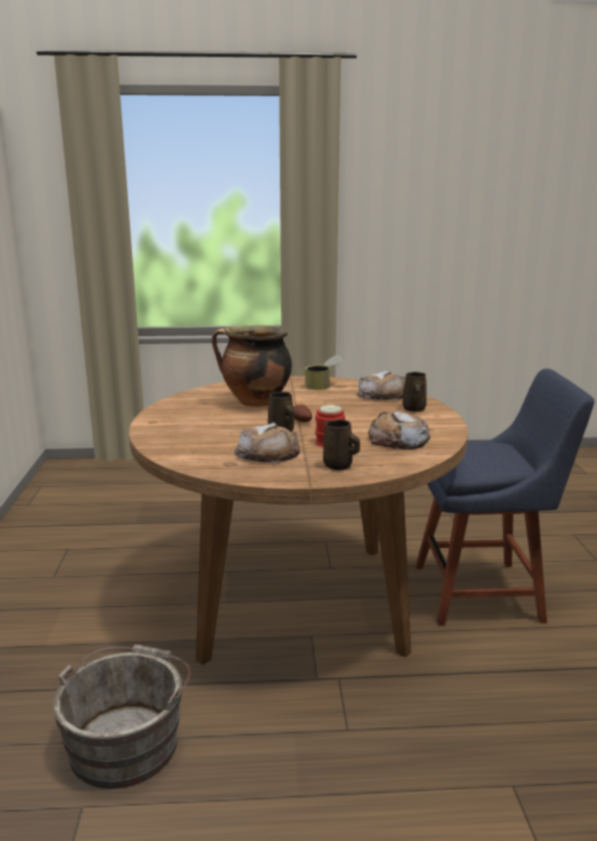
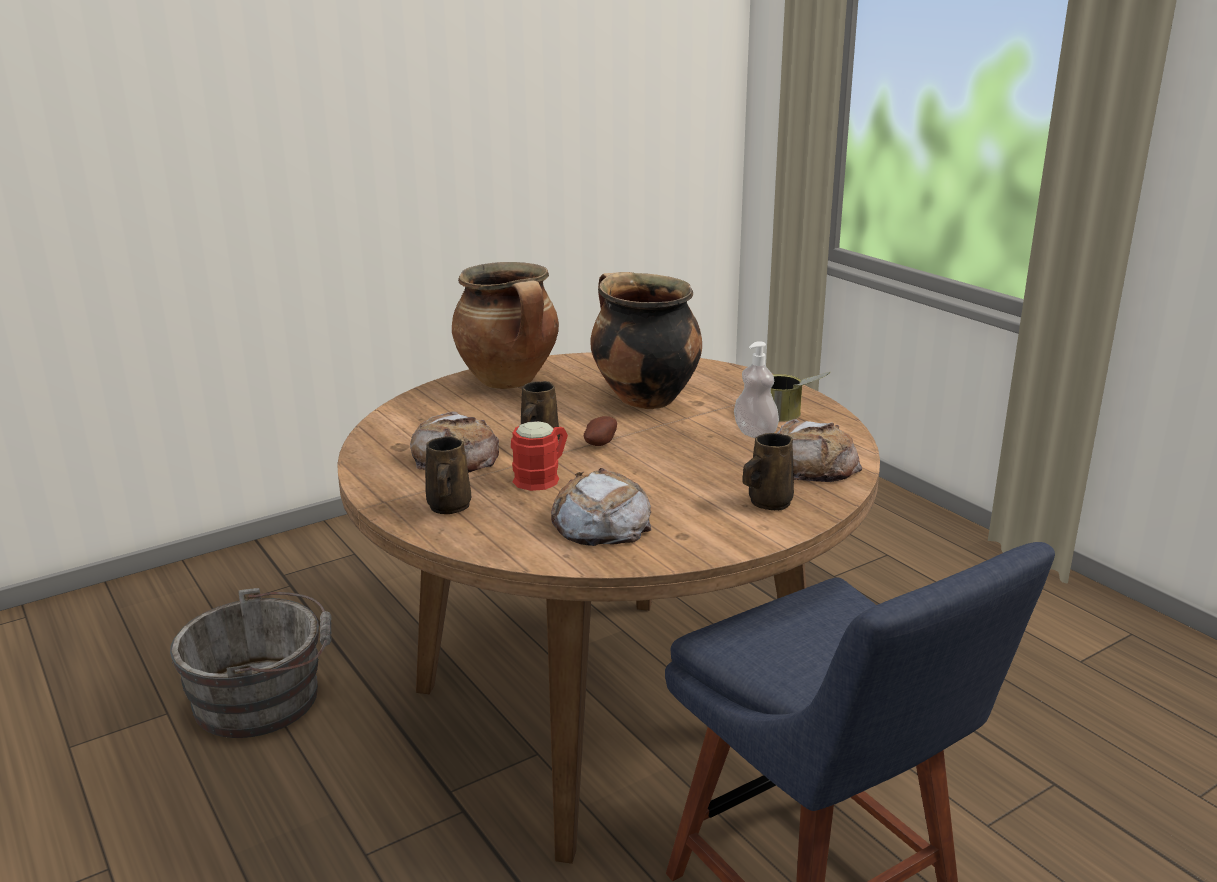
camera: 60 degrees right, 5 degrees up
none -> cooking pot [452,262,559,389]
none -> soap dispenser [734,341,779,438]

